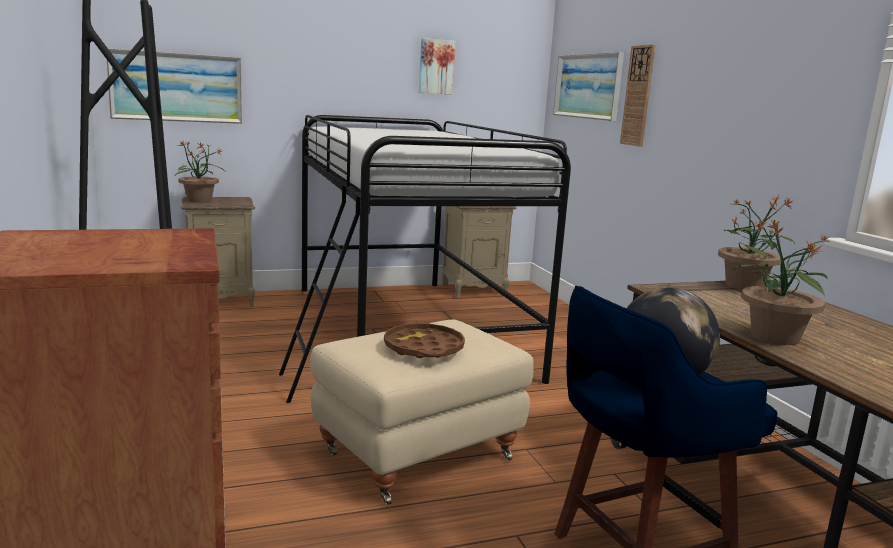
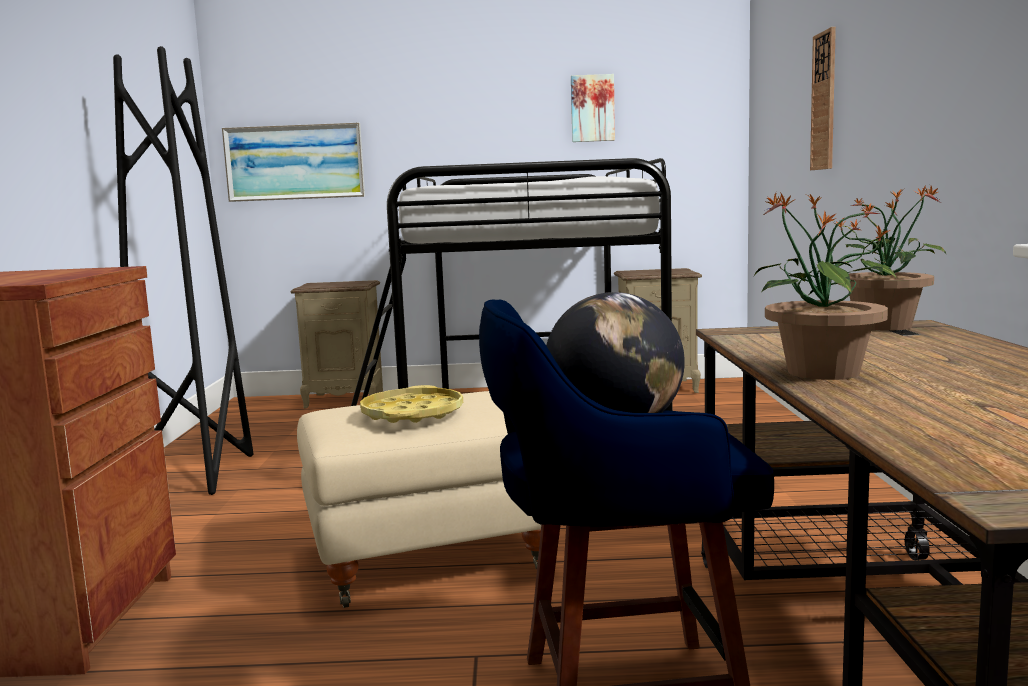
camera: 20 degrees right, 5 degrees down
potted plant [174,141,226,203] -> none
brown tray [384,321,465,358] -> yellow tray [360,385,463,423]
picture [553,52,624,121] -> none

